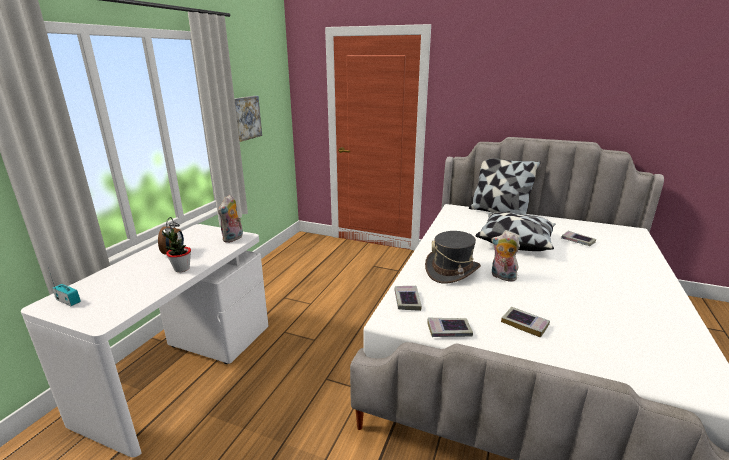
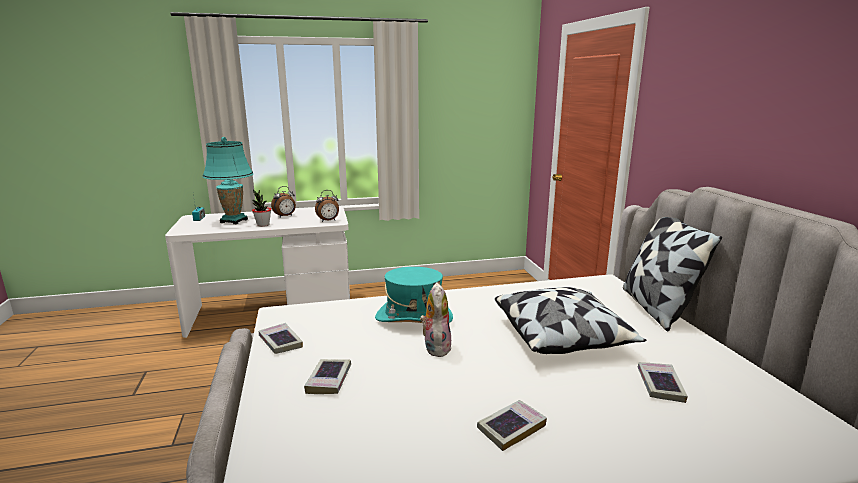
camera: 55 degrees right, 5 degrees down
plush toy [218,195,243,243] -> alarm clock [315,190,339,222]
picture [234,96,262,142] -> none
book [394,286,422,311] -> book moved to [477,400,547,451]
grey hat [425,231,481,284] -> turquoise hat [375,267,453,323]
none -> turquoise table lamp [202,137,254,224]

